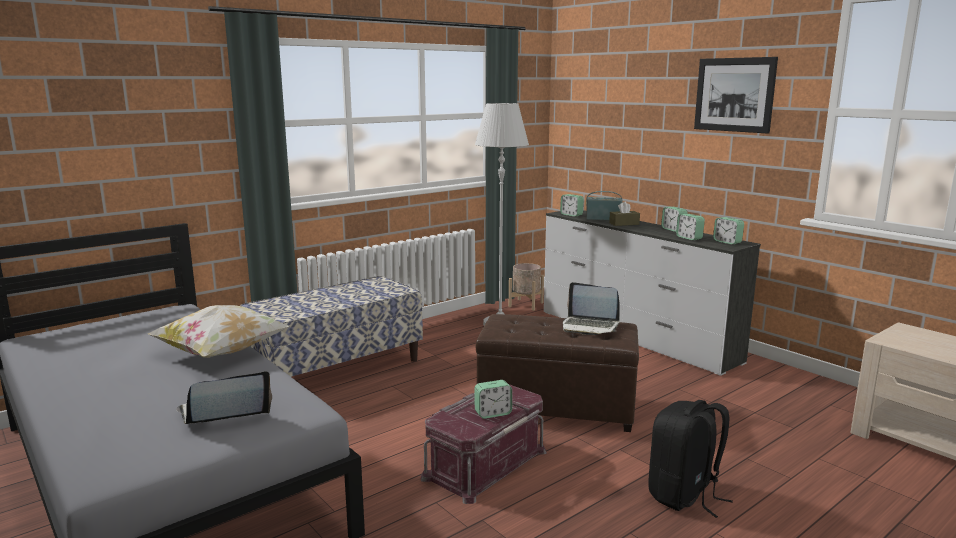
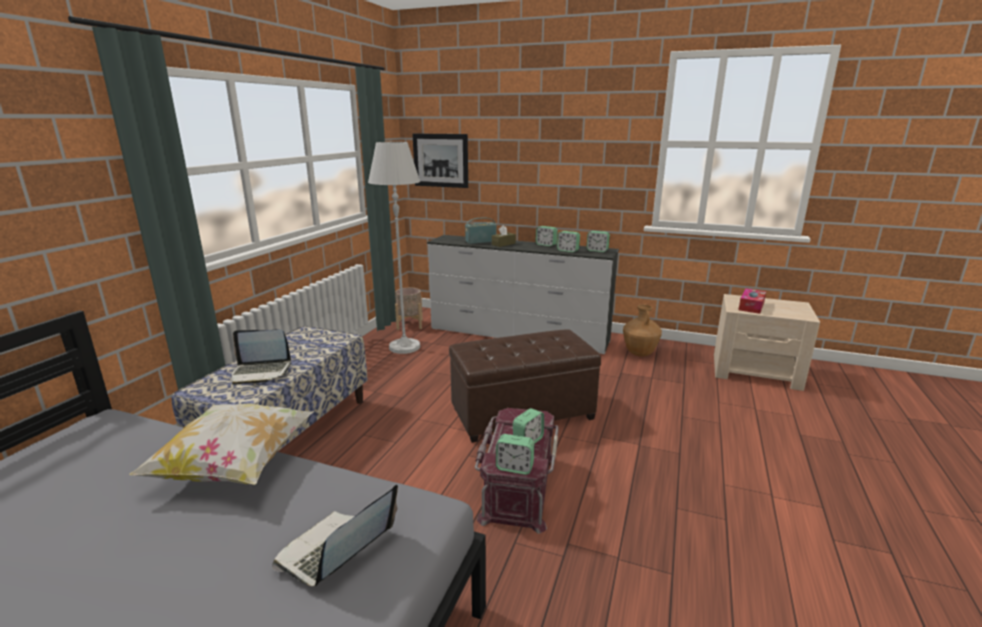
camera: 30 degrees left, 5 degrees up
alarm clock [560,194,584,217] -> alarm clock moved to [496,434,535,475]
laptop [563,282,620,335] -> laptop moved to [231,330,291,385]
black backpack [648,400,733,518] -> none
picture [694,57,778,134] -> picture moved to [412,133,468,188]
none -> brown vase [623,304,662,356]
none -> tissue box [738,288,766,314]

